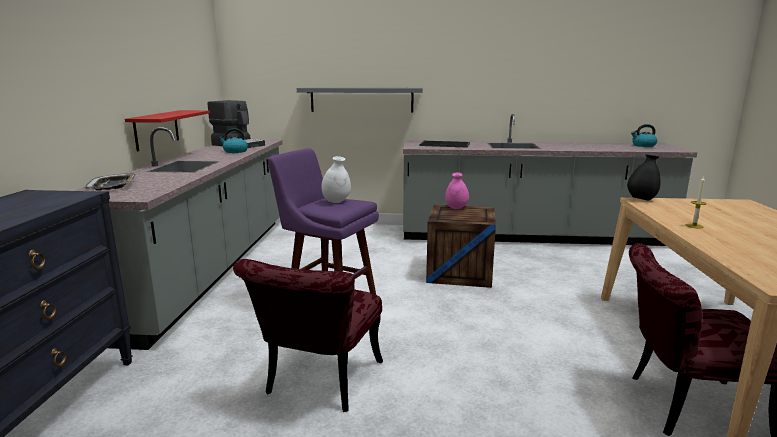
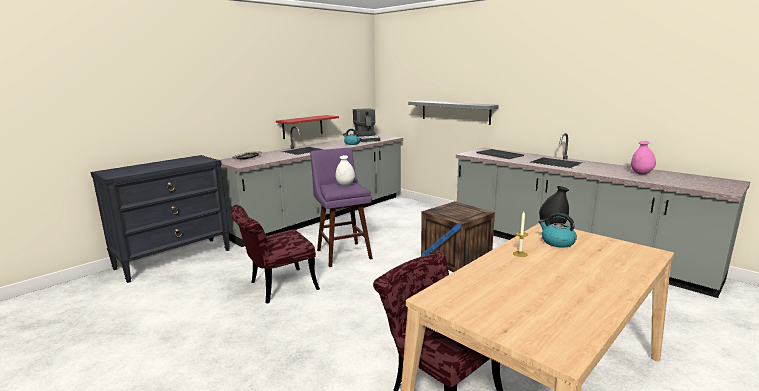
camera: 40 degrees right, 0 degrees up
pink vase [445,172,469,209] -> pink vase moved to [631,141,656,174]
kettle [631,124,657,147] -> kettle moved to [539,213,577,248]

